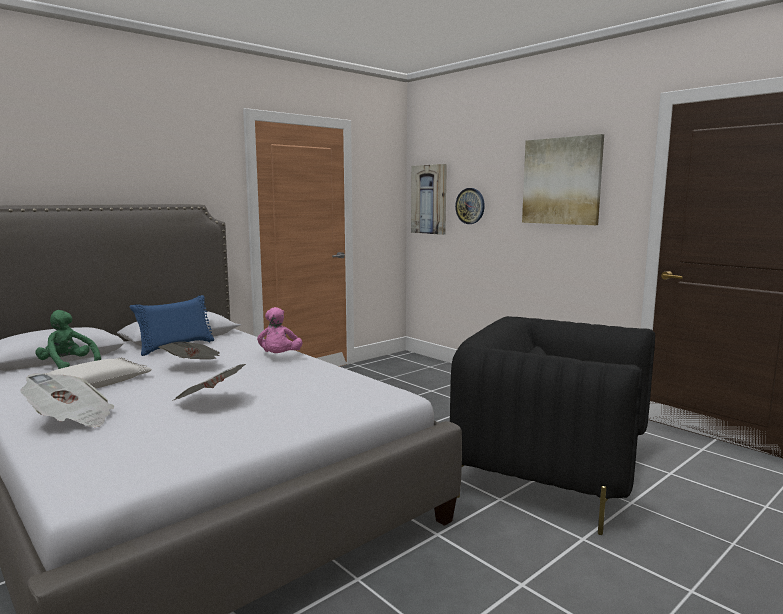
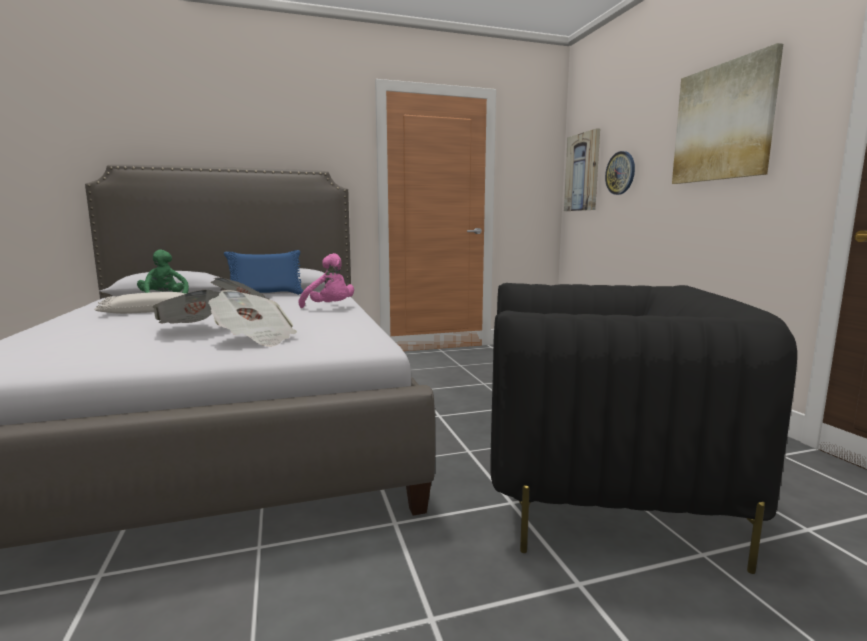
camera: 25 degrees right, 0 degrees up
newspaper [20,373,114,427] -> newspaper moved to [208,290,297,347]
pink plush toy [257,307,302,353] -> pink plush toy turned 75 degrees counterclockwise [299,253,354,308]
black armchair [450,316,655,535] -> black armchair turned 135 degrees clockwise [490,283,797,574]

